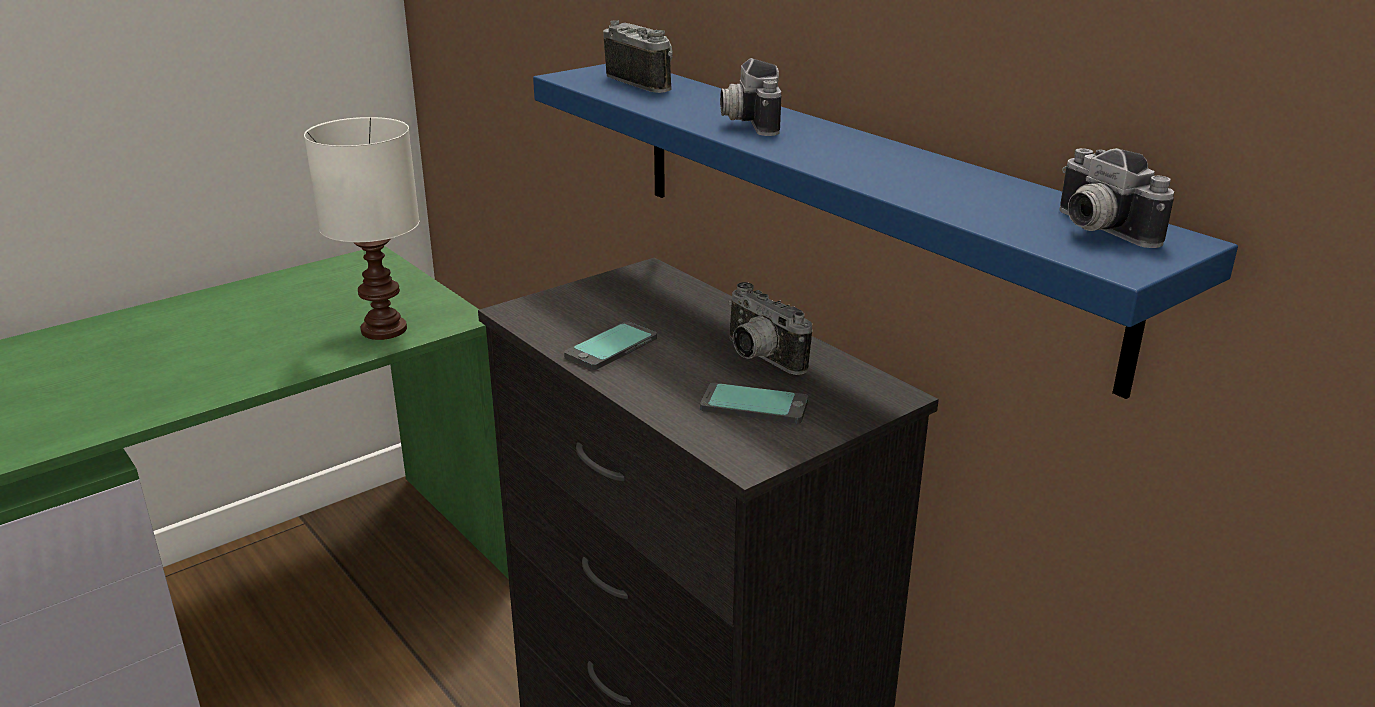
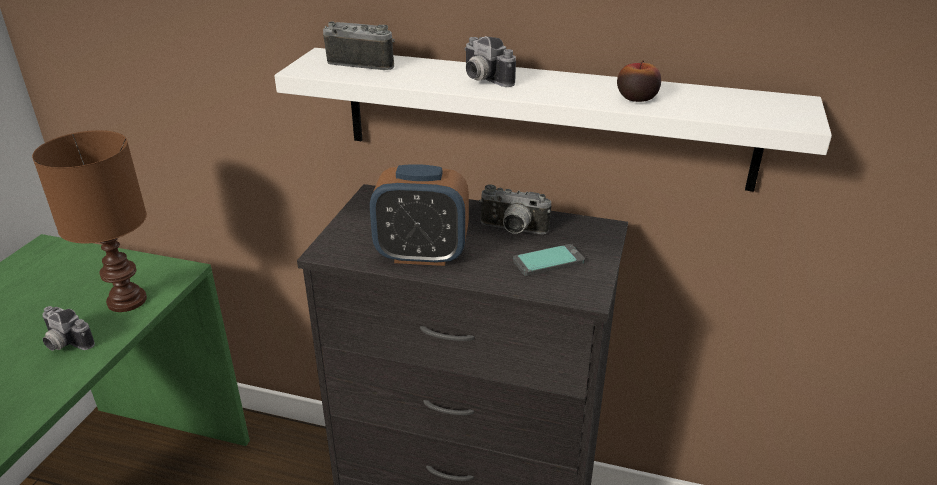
camera: 35 degrees left, 5 degrees up
white table lamp [304,117,420,340] -> brown table lamp [32,130,147,312]
blue shelf [533,64,1238,399] -> white shelf [274,48,832,192]
phone [564,321,657,370] -> alarm clock [370,164,469,266]
camera [1059,148,1174,248] -> camera moved to [42,306,95,351]
none -> apple [617,60,661,102]

